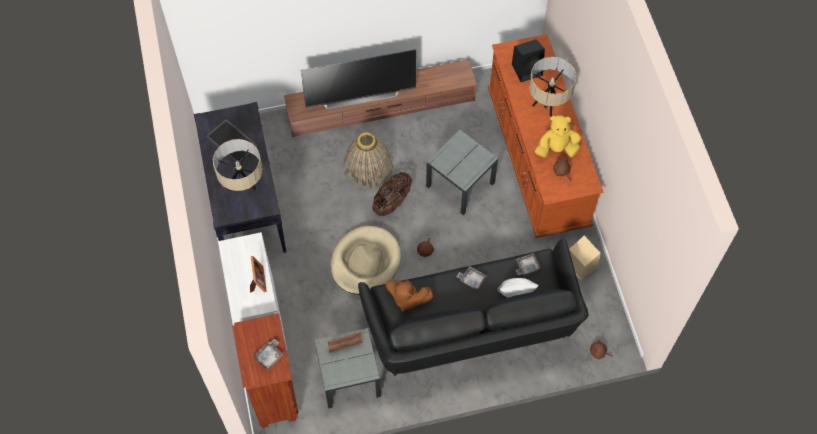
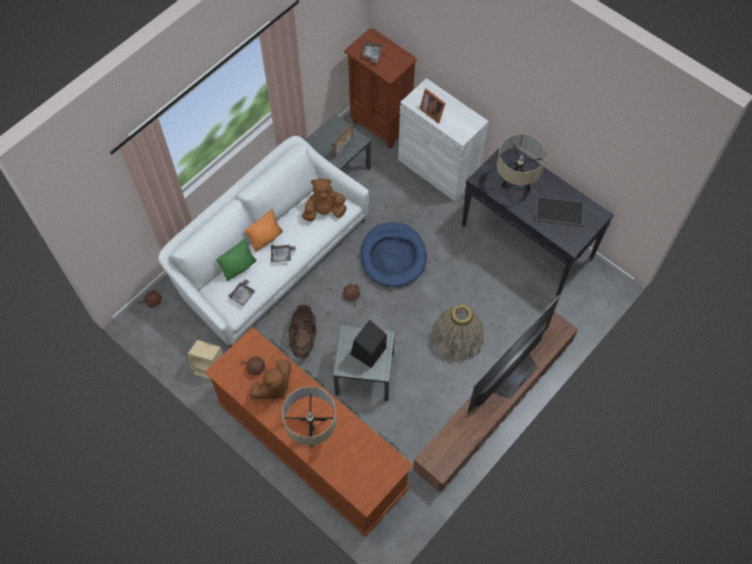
camera: 145 degrees right, 0 degrees up
beige dog bed [330,226,401,295] -> blue dog bed [361,223,427,288]
black sofa [358,239,589,376] -> white sofa [158,136,369,348]
basket [372,172,412,216] -> basket moved to [288,305,316,358]
white pillow [497,278,539,297] -> green pillow [216,238,257,281]
black speaker [512,39,545,82] -> black speaker moved to [350,320,387,368]
yellow plush toy [535,115,581,157] -> brown plush toy [250,359,291,399]
none -> orange pillow [244,208,283,252]

